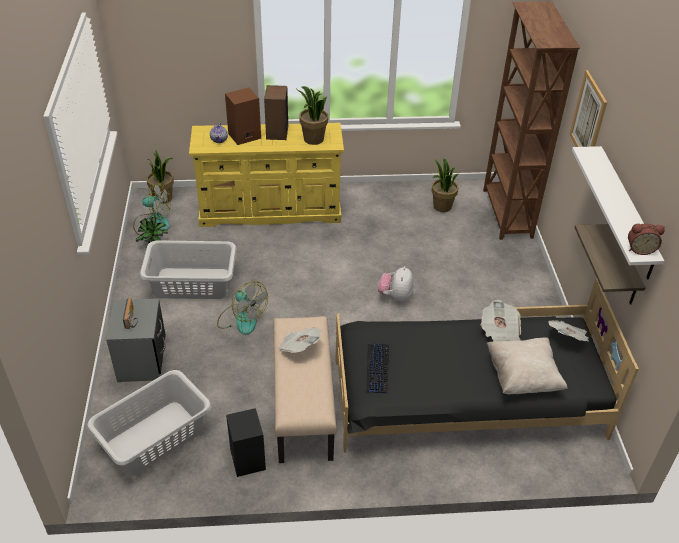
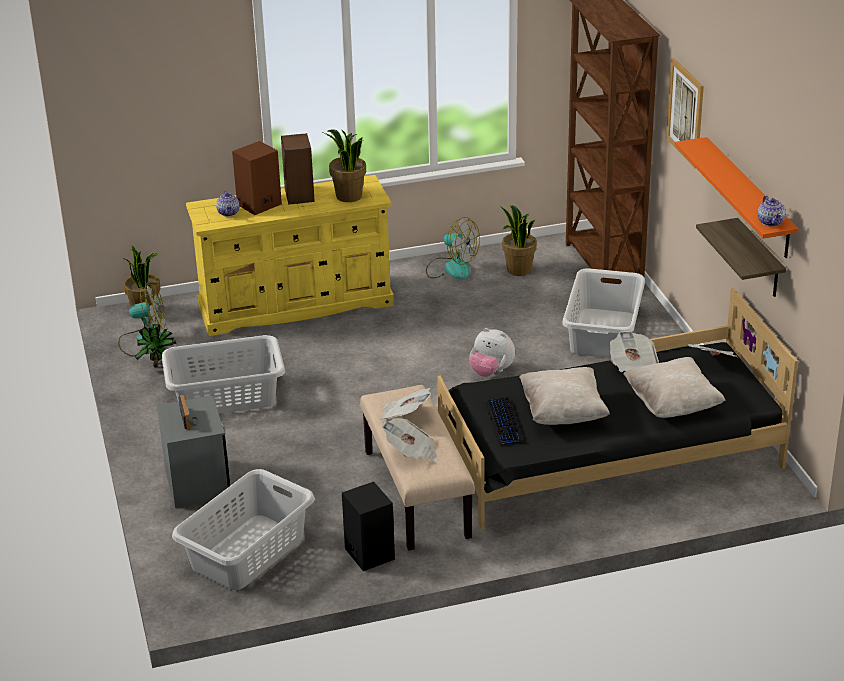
camera: 10 degrees left, 10 degrees down
fan [217,281,268,335] -> fan moved to [426,217,480,279]
plush toy [378,266,414,303] -> plush toy turned 60 degrees counterclockwise [469,328,515,377]
white shelf [572,146,664,280] -> orange shelf [675,137,798,258]
alarm clock [628,223,665,255] -> teapot [758,196,786,227]
none -> newspaper [382,418,438,461]
none -> beige pillow [519,367,610,425]
none -> grey laundry basket [562,268,645,358]

